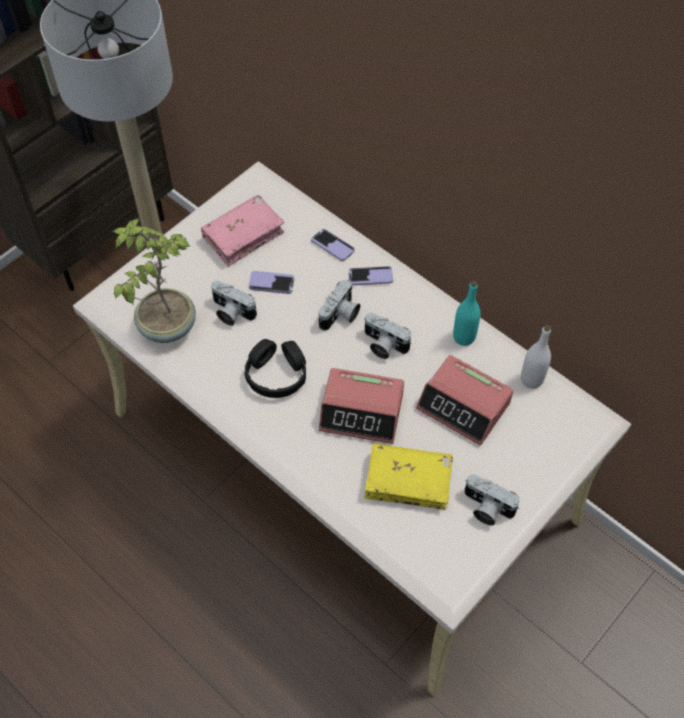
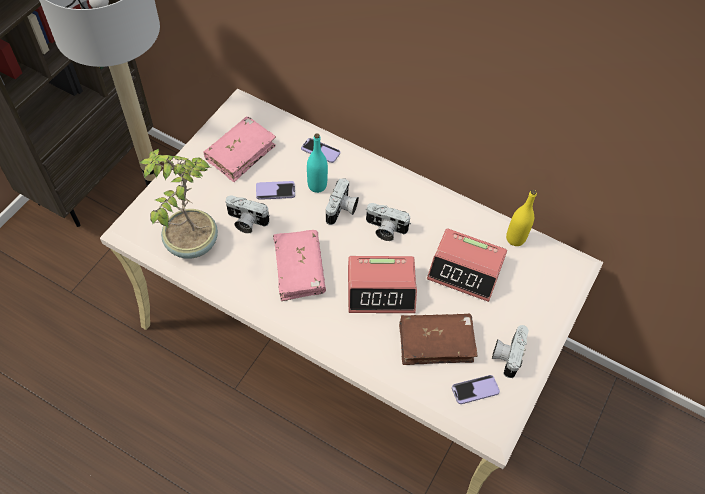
camera: 15 degrees left, 0 degrees up
black headphones [245,339,306,398] -> pink book [273,230,326,301]
phone [348,266,393,285] -> phone moved to [452,375,500,404]
yellow book [364,443,453,510] -> brown book [399,314,477,365]
turquoise bottle [453,281,481,346] -> turquoise bottle moved to [307,133,328,193]
camera [465,474,520,526] -> camera turned 90 degrees clockwise [492,325,529,378]
white bottle [521,325,551,389] -> yellow bottle [506,189,537,246]

